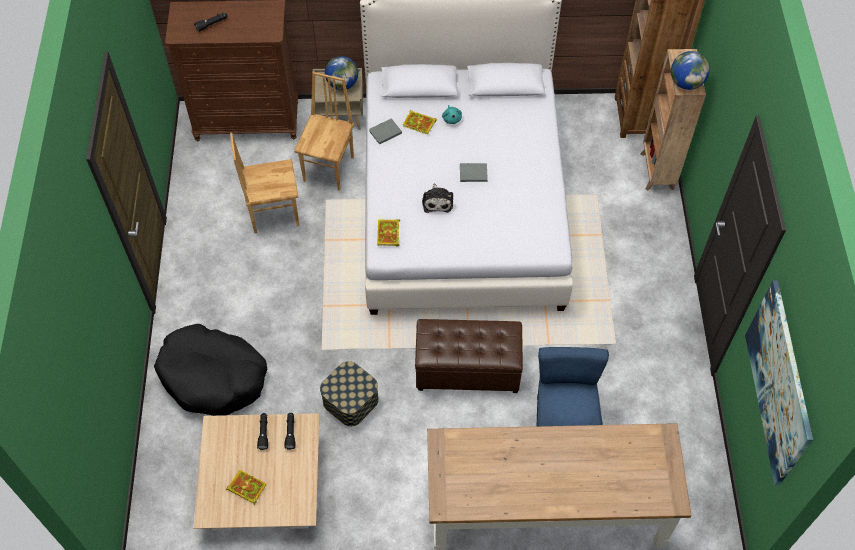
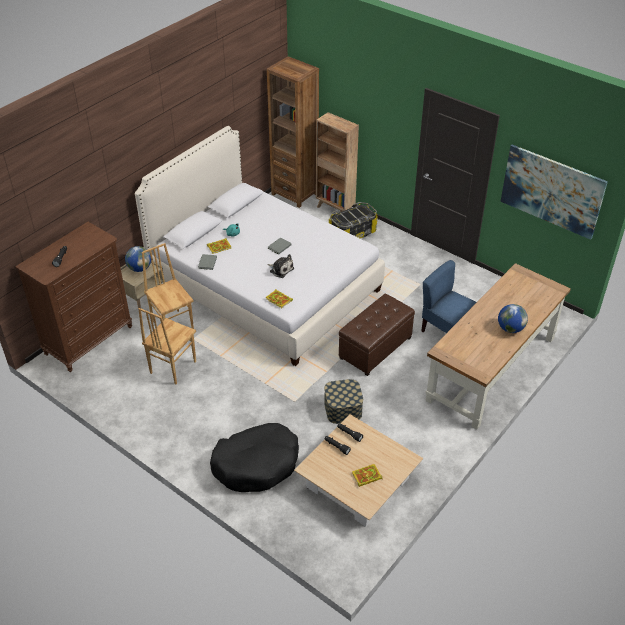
camera: 50 degrees left, 15 degrees down
globe [671,51,710,90] -> globe moved to [498,304,528,333]
none -> storage box [329,202,378,238]

